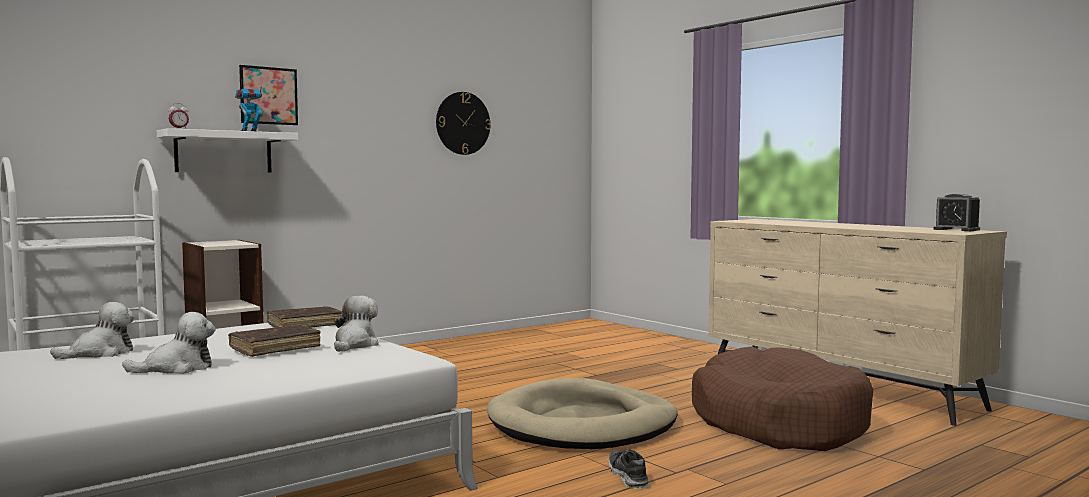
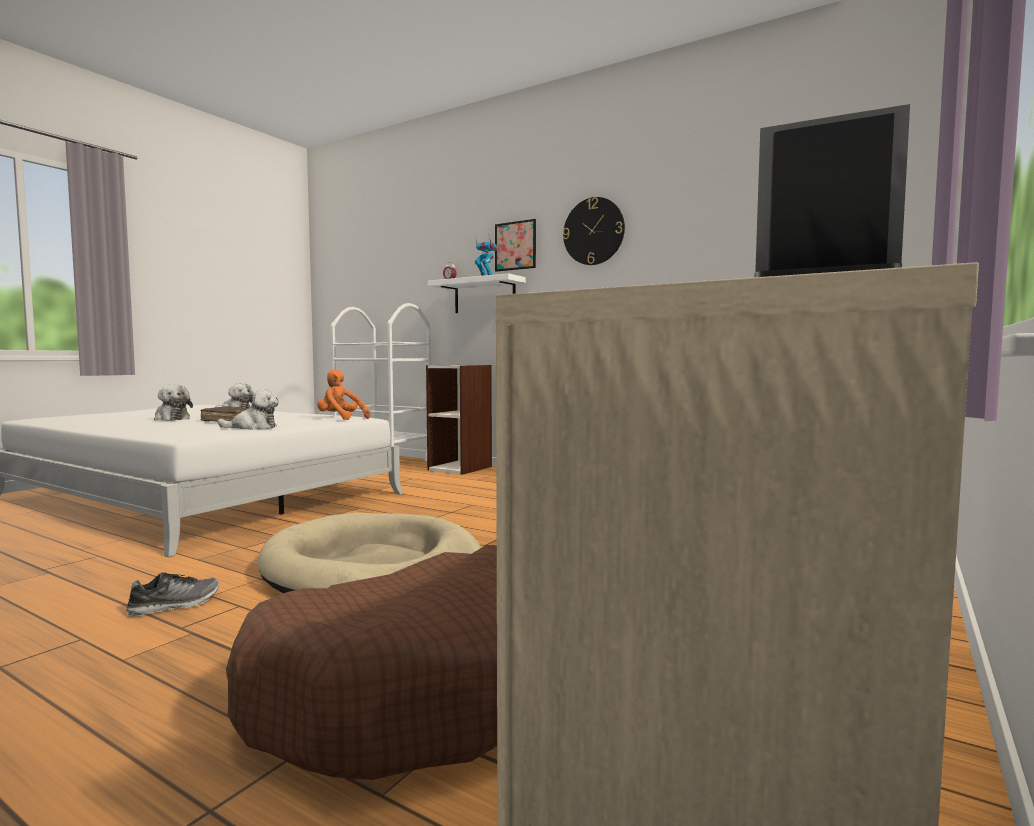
camera: 70 degrees right, 0 degrees up
brown book [267,306,342,328] -> orange plush toy [317,369,370,420]
wall clock [436,92,491,155] -> wall clock moved to [563,197,625,265]

